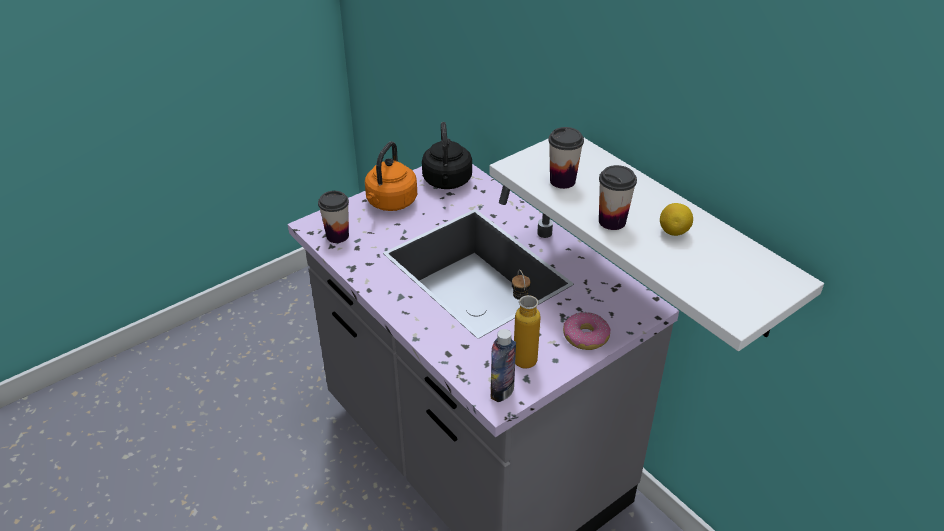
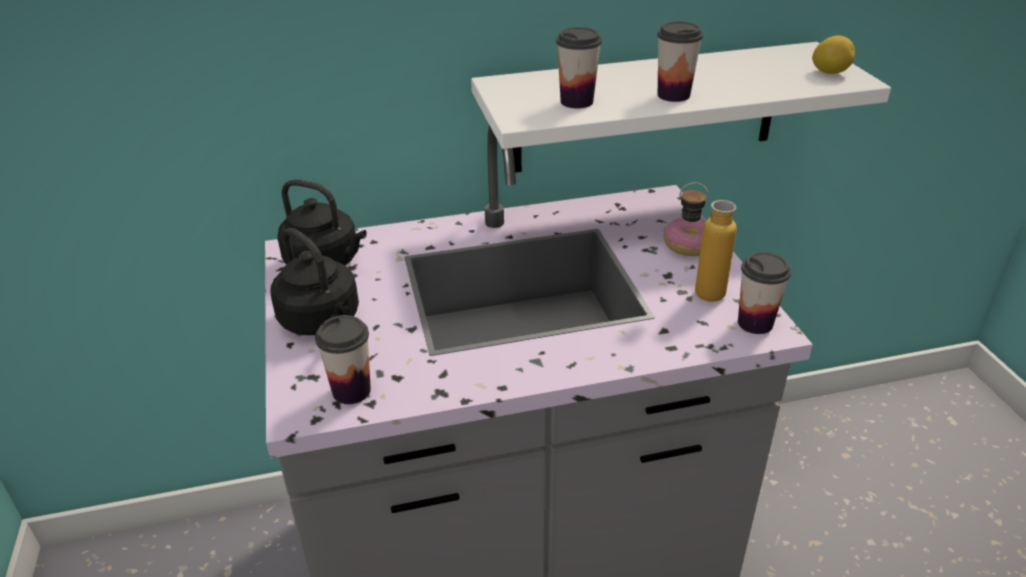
camera: 65 degrees left, 5 degrees down
orange kettle [365,141,417,211] -> black kettle [270,228,359,335]
bottle [491,329,516,402] -> cup [738,252,791,334]
lemon [660,203,693,236] -> lemon moved to [812,35,855,74]

